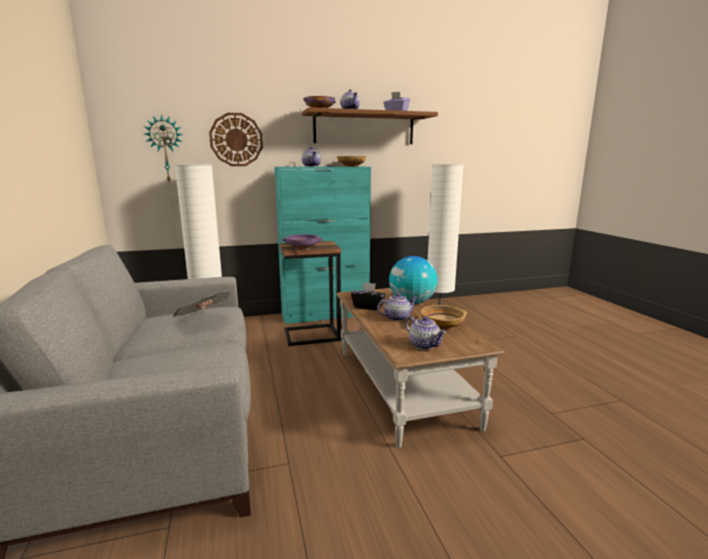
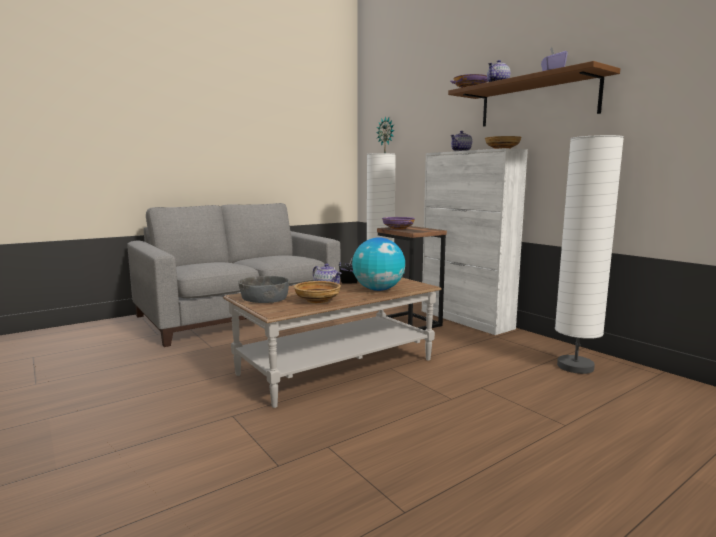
camera: 70 degrees right, 5 degrees down
newspaper [173,292,230,317] -> none
wall clock [209,113,263,166] -> none
turquoise cabinet [274,166,371,324] -> white cabinet [422,148,528,335]
teapot [406,316,446,350] -> grey bowl [238,276,289,303]

